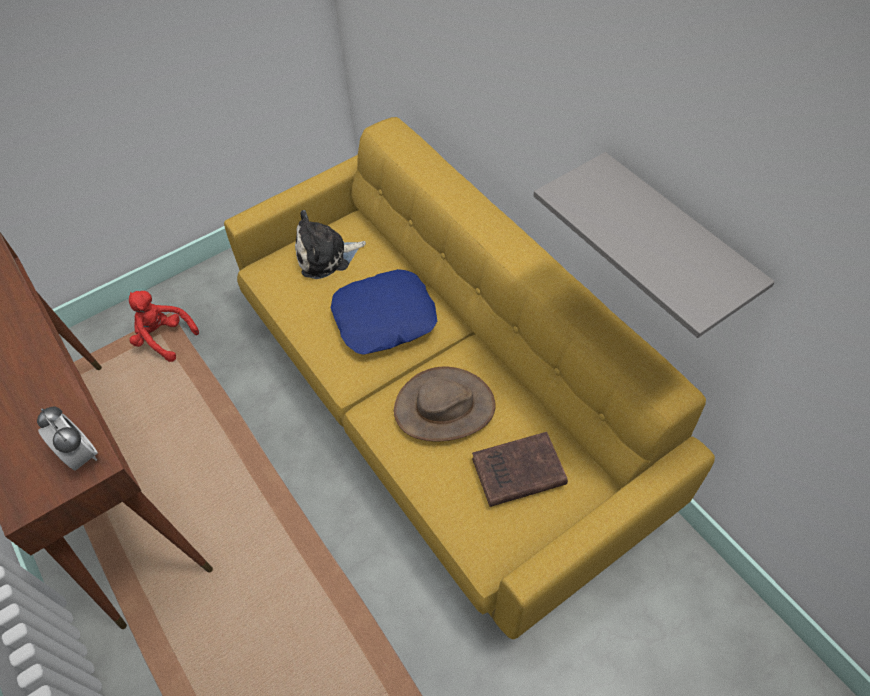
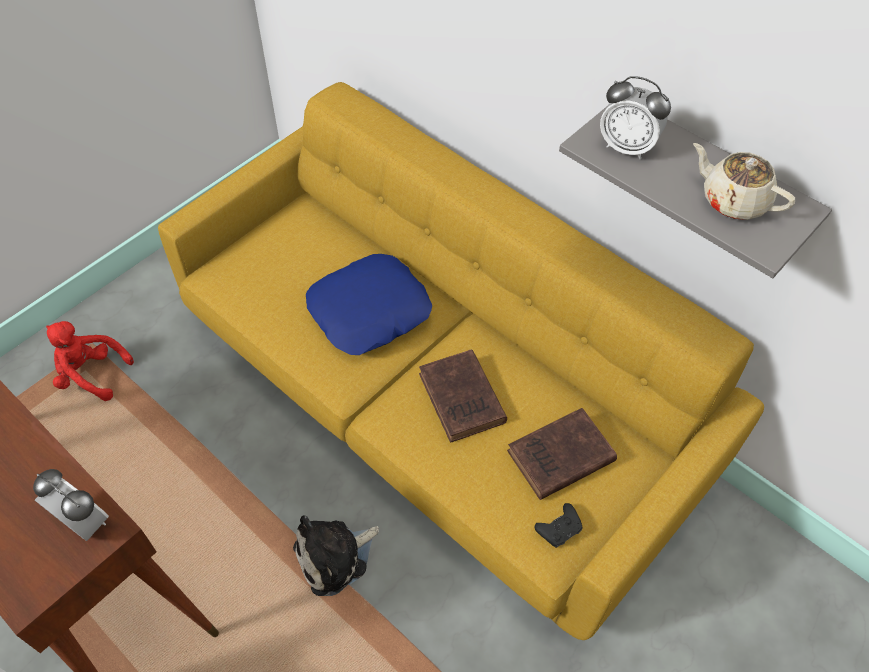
camera: 15 degrees left, 0 degrees up
plush toy [295,210,366,279] -> plush toy moved to [293,515,379,596]
brown hat [394,366,496,441] -> brown book [419,349,507,443]
none -> black game controller [535,503,583,548]
none -> alarm clock [600,76,671,159]
none -> beige teapot [693,143,795,220]

